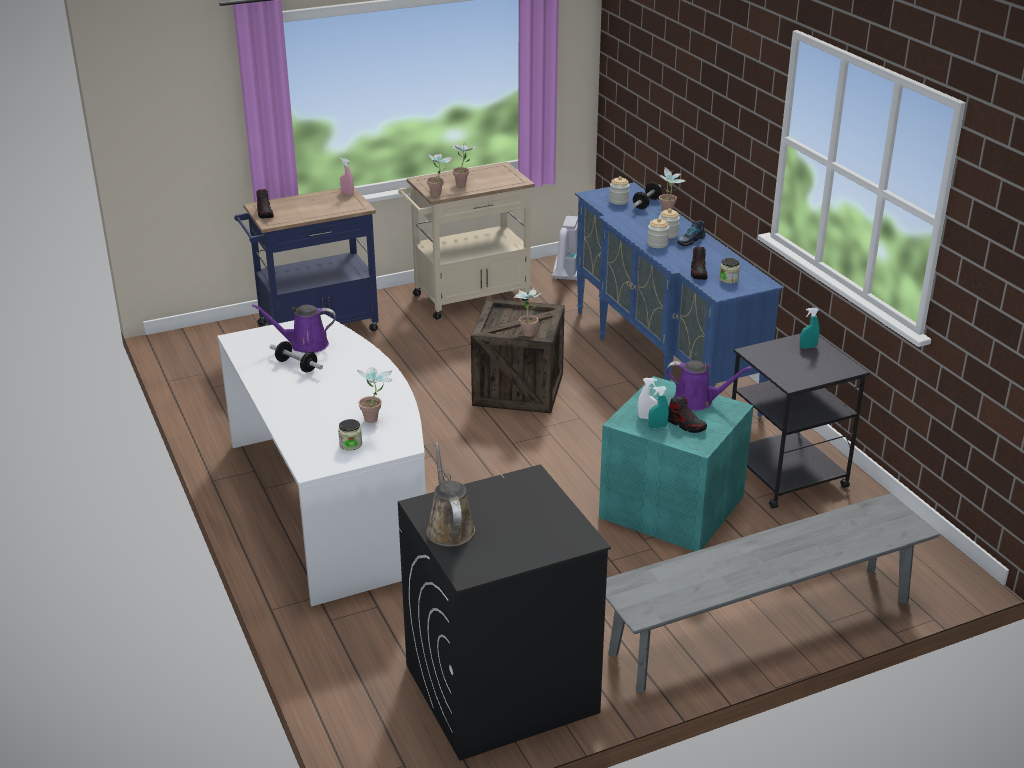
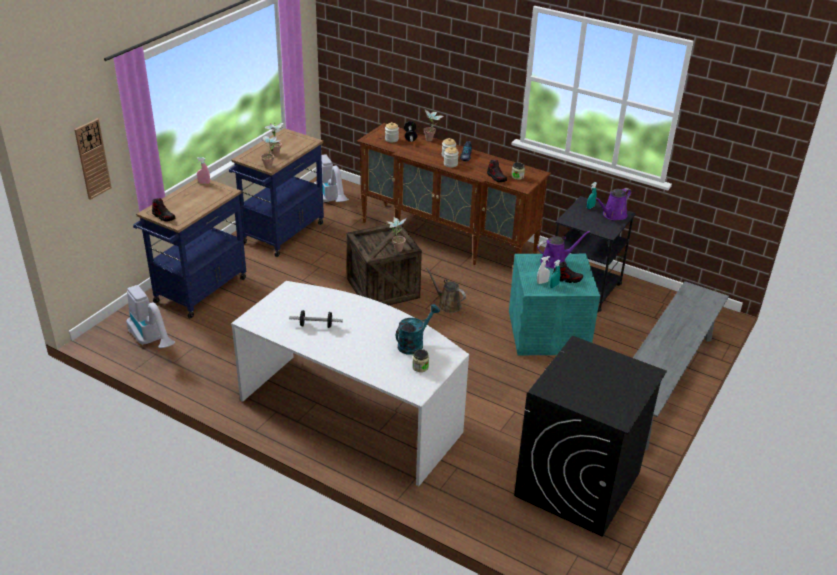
camera: 35 degrees left, 5 degrees up
purple watering can [252,304,336,353] -> purple watering can moved to [595,188,631,220]
potted plant [356,367,393,423] -> turquoise watering can [396,304,440,355]
beige cart [398,162,535,320] -> blue cart [229,128,324,257]
brown watering can [426,442,475,547] -> brown watering can moved to [426,268,466,313]
blue cabinet [575,182,784,417] -> brown cabinet [357,123,551,265]
none -> wall clock [74,119,112,200]
none -> vacuum cleaner [126,285,175,348]

